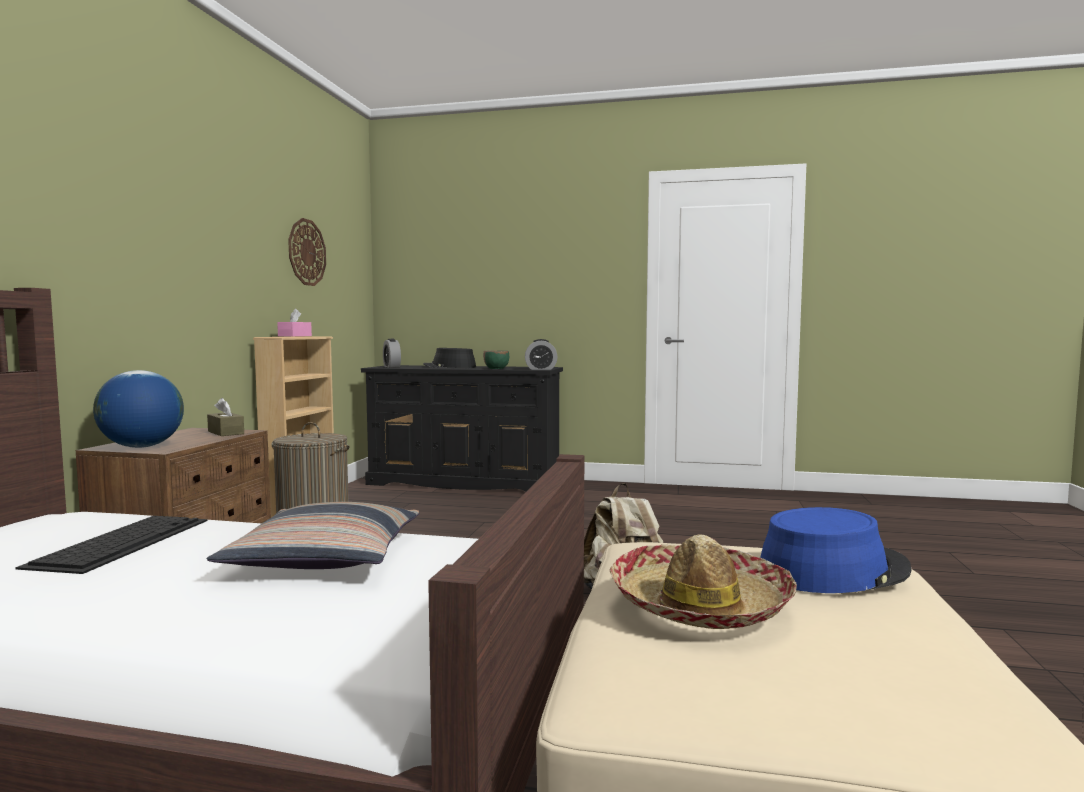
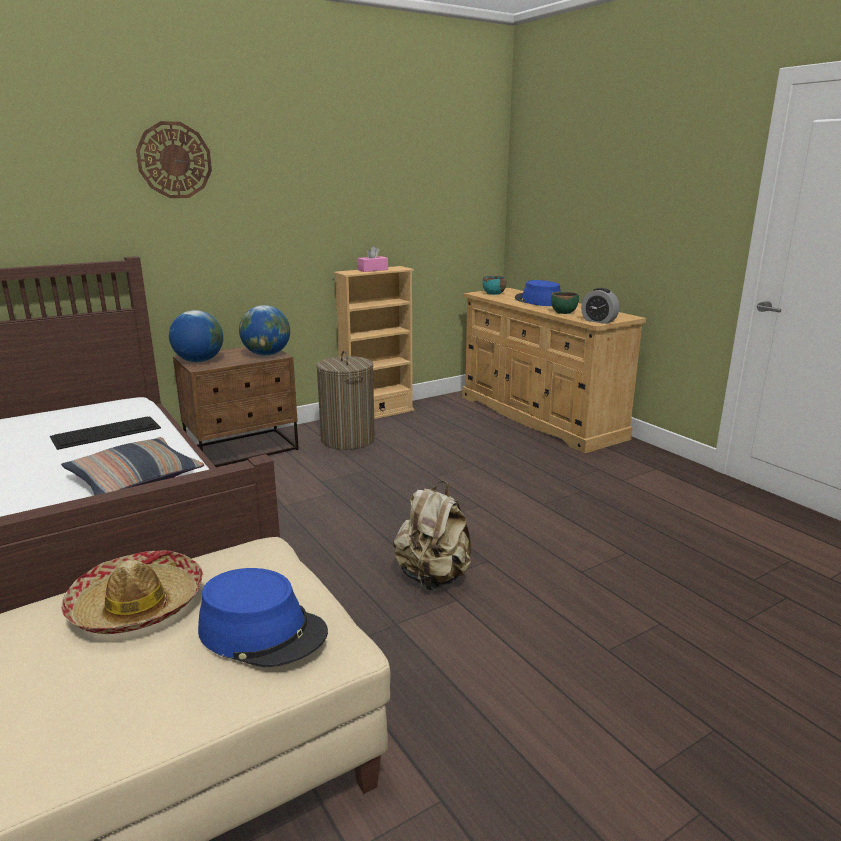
camera: 45 degrees right, 15 degrees up
brown tissue box [207,398,244,436] -> globe [239,305,290,356]
wall clock [288,218,326,286] -> wall clock moved to [136,121,212,198]
black dresser [361,365,563,492] -> beige dresser [462,288,646,454]
alarm clock [383,339,401,368] -> turquoise bowl [482,276,506,295]
black hat [423,348,476,368] -> blue hat [515,280,561,306]

